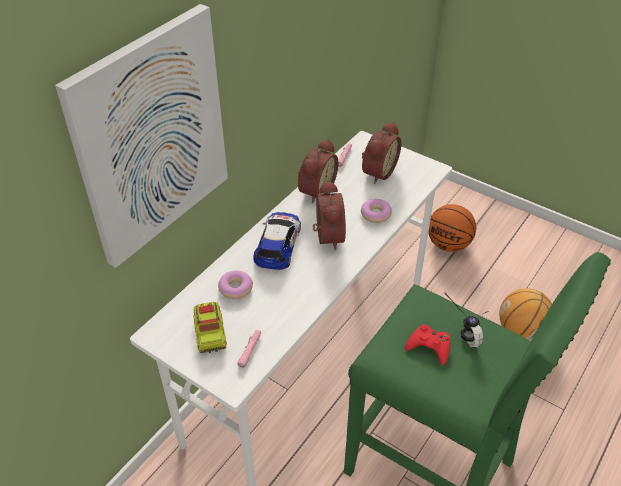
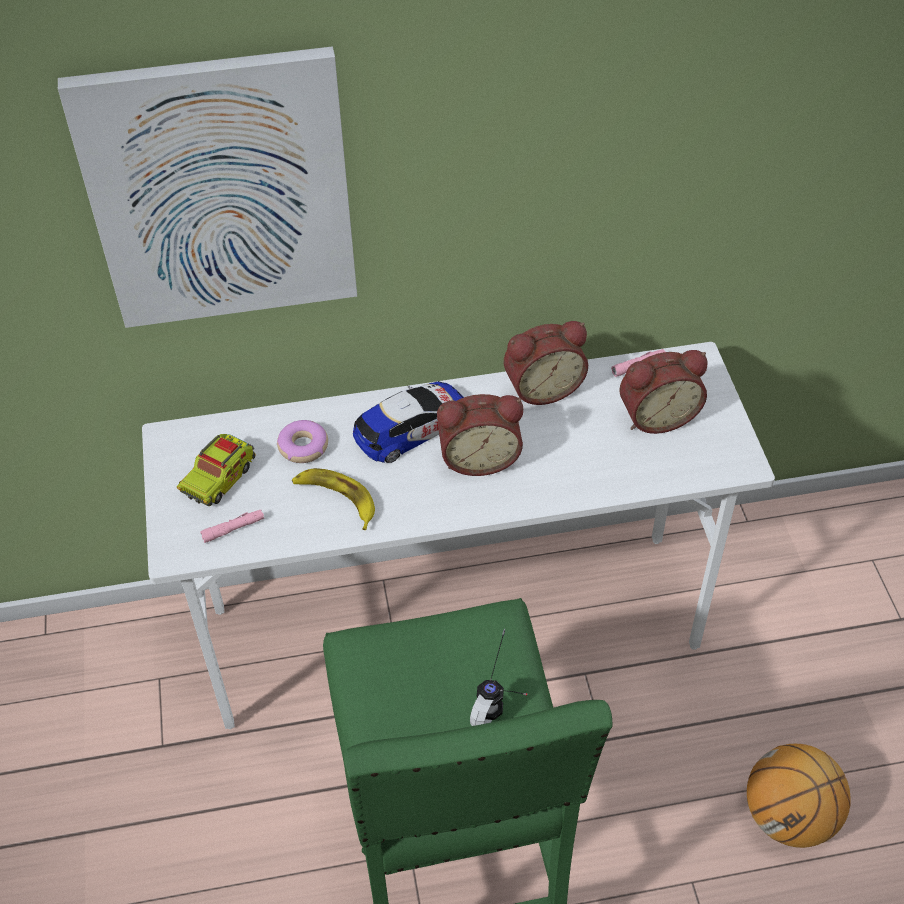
camera: 45 degrees right, 5 degrees up
alarm clock [313,180,346,250] -> alarm clock turned 45 degrees clockwise [437,394,523,476]
donut [361,199,392,223] -> none
red game controller [405,325,450,365] -> none
basketball [428,204,476,252] -> none
none -> banana [292,468,375,530]

